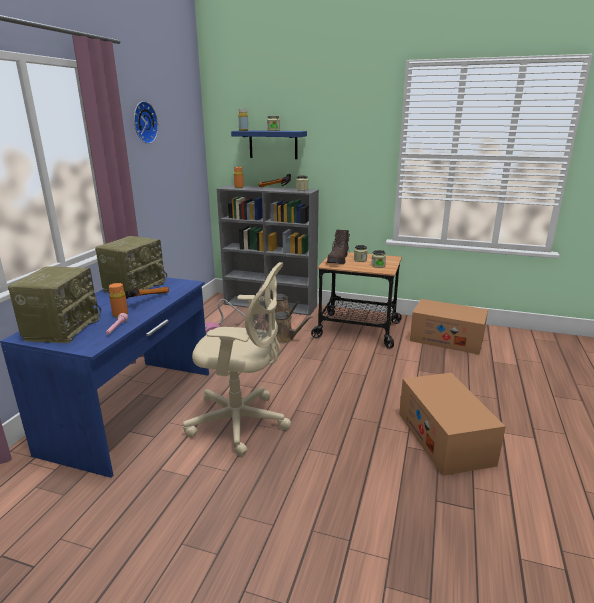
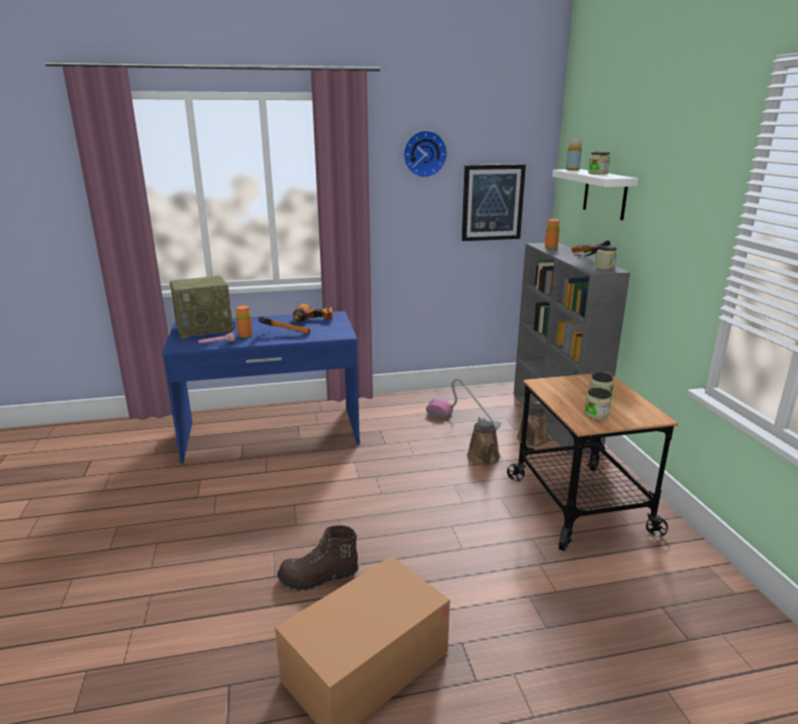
camera: 60 degrees right, 0 degrees up
radio [95,236,167,297] -> power drill [292,304,332,323]
beige office chair [183,262,291,456] -> none
blue shelf [231,130,307,159] -> white shelf [552,169,638,220]
brown boot [327,230,350,264] -> brown boot moved to [277,525,359,591]
cardboard box [410,299,488,355] -> none
none -> picture [462,164,526,241]

